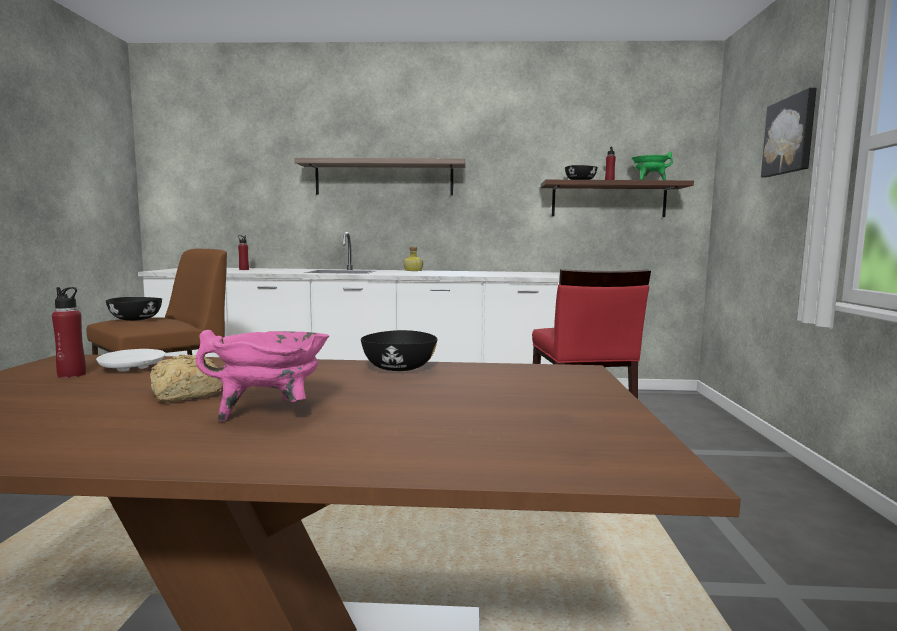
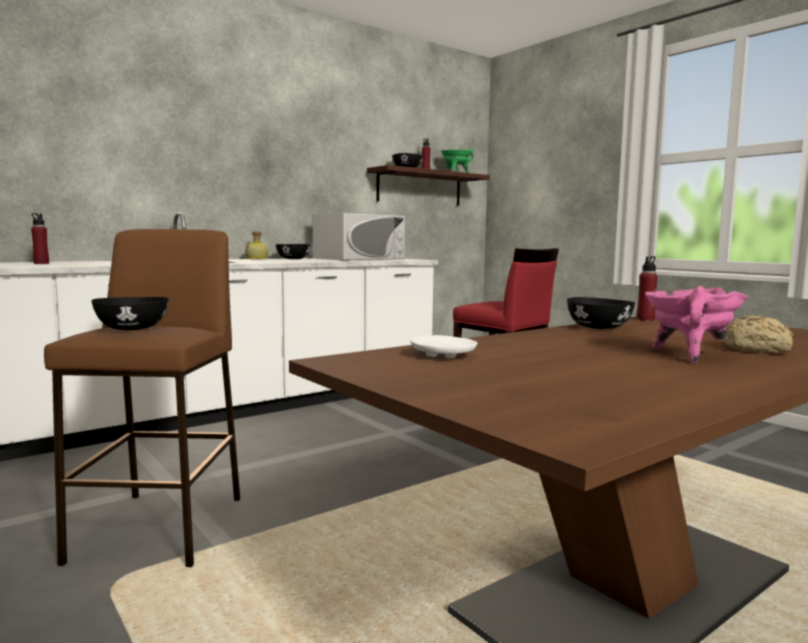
camera: 40 degrees left, 0 degrees up
red bottle [52,287,86,378] -> red bottle moved to [637,256,658,321]
bread [150,355,223,402] -> bread moved to [723,315,793,353]
shelf [294,158,465,195] -> none
picture [761,88,817,178] -> none
none -> black bowl [276,244,311,259]
none -> white microwave [313,213,405,260]

